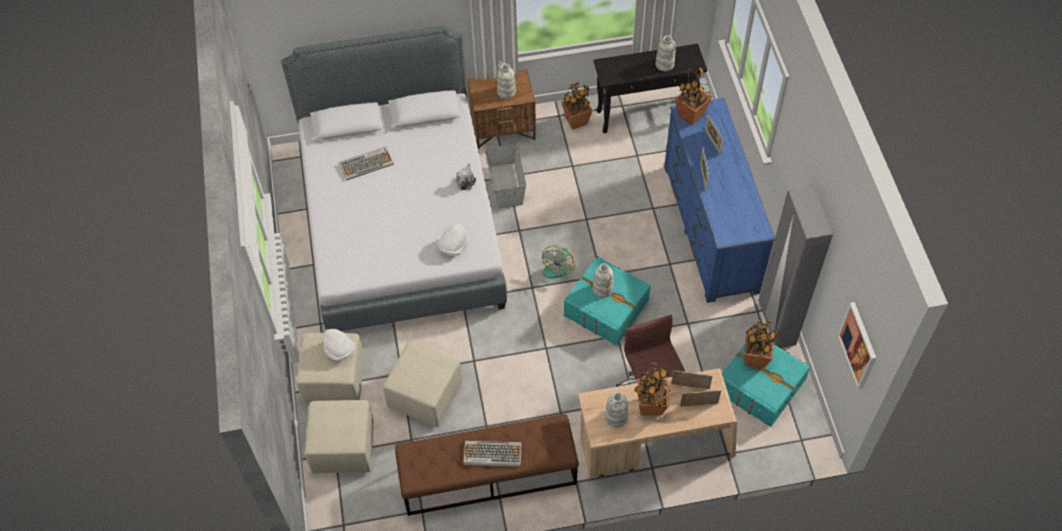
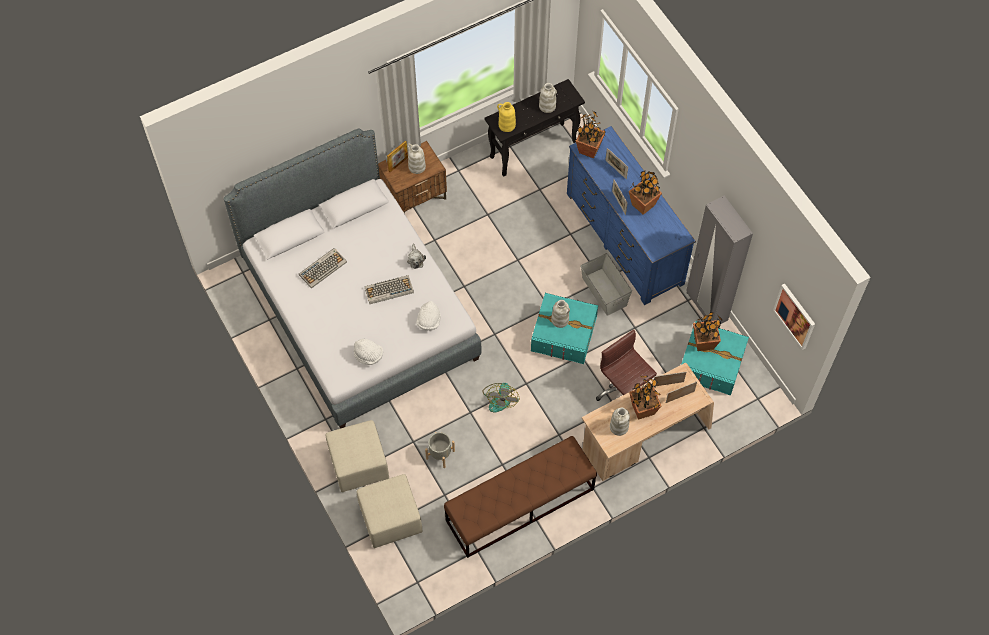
camera: 20 degrees left, 5 degrees up
white hat [323,329,355,361] -> white hat moved to [353,339,383,365]
beige ottoman [383,342,462,427] -> grey planter [425,432,455,468]
keyboard [463,441,522,467] -> keyboard moved to [364,275,414,304]
grey storage box [485,144,526,209] -> grey storage box moved to [581,253,632,316]
fan [542,246,575,278] -> fan moved to [482,383,520,413]
potted plant [561,82,593,130] -> potted plant moved to [629,171,662,215]
none -> picture frame [387,141,408,172]
none -> yellow vase [497,102,516,132]

